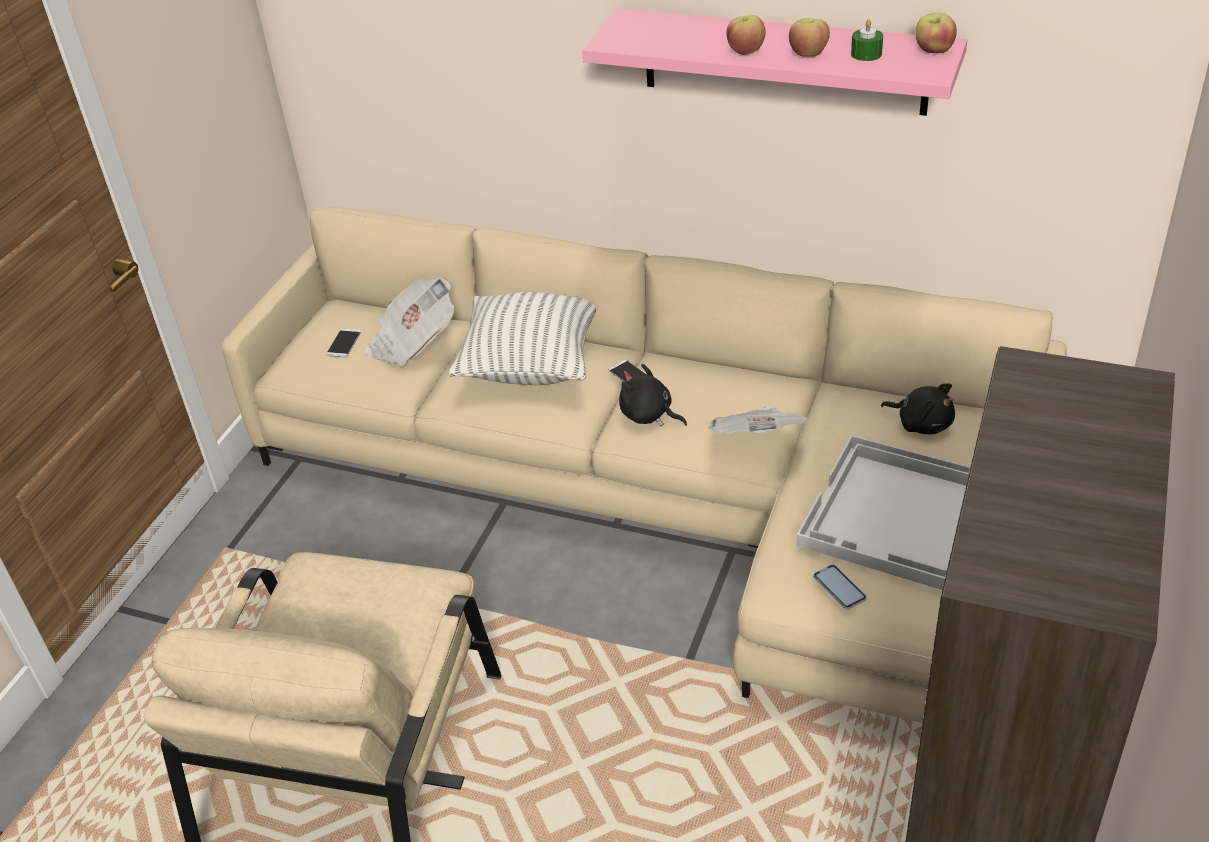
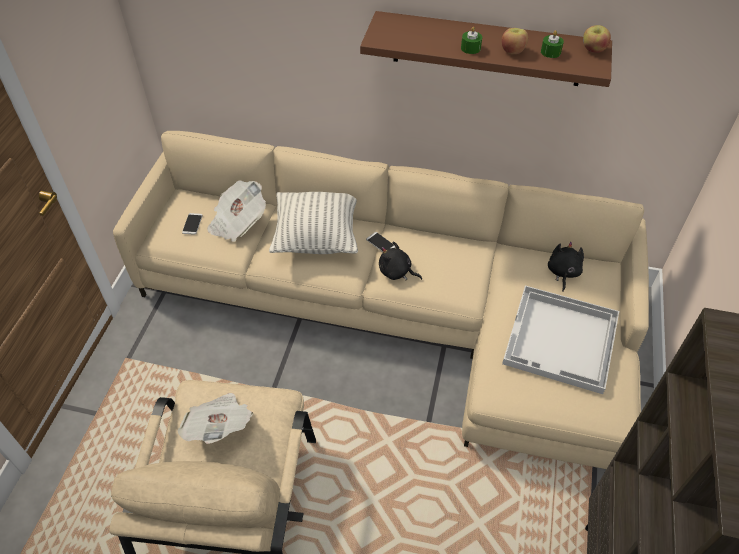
camera: 10 degrees left, 10 degrees up
pink shelf [582,9,967,116] -> brown shelf [360,11,612,87]
newspaper [709,406,809,434] -> newspaper moved to [178,393,253,444]
apple [727,15,765,55] -> green candle [461,27,482,54]
phone [813,564,867,609] -> none
black plush toy [881,383,955,434] -> black plush toy turned 105 degrees counterclockwise [548,242,584,291]

